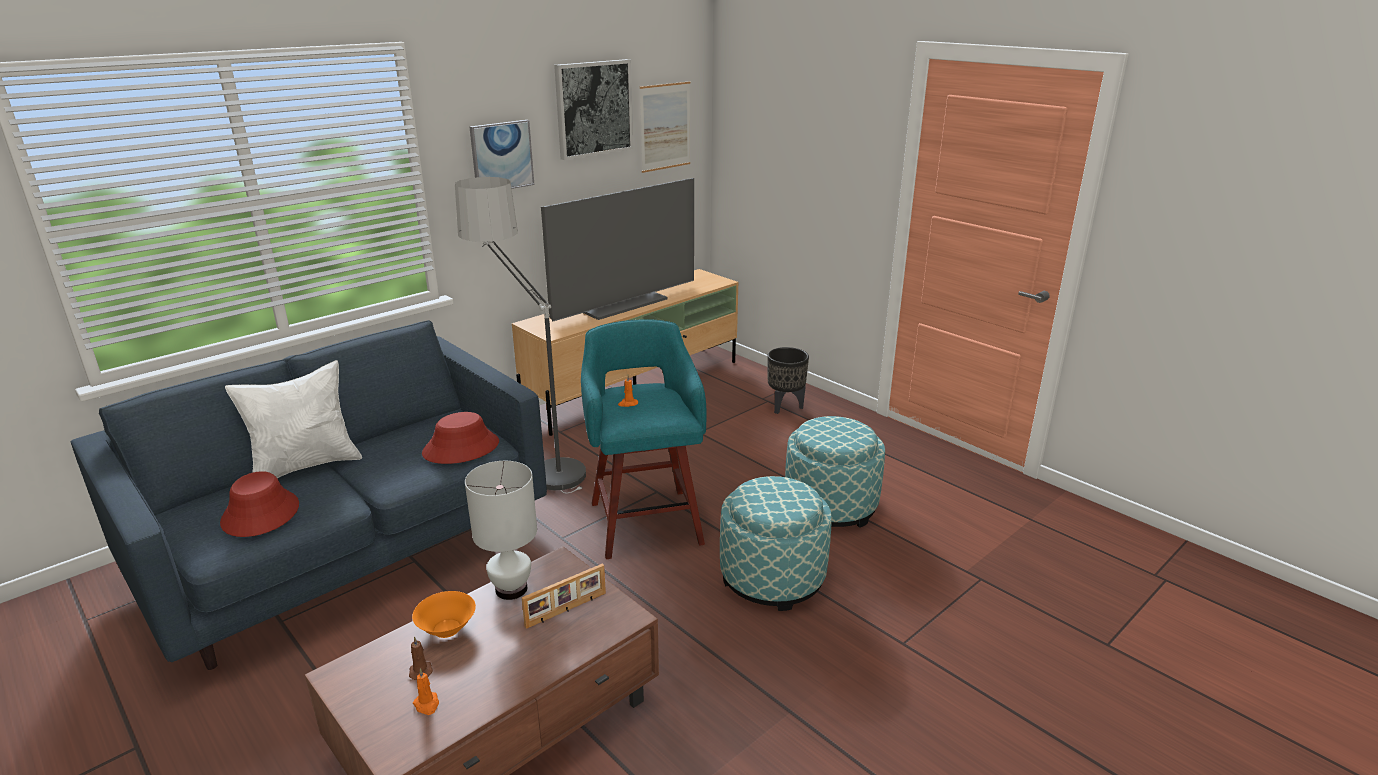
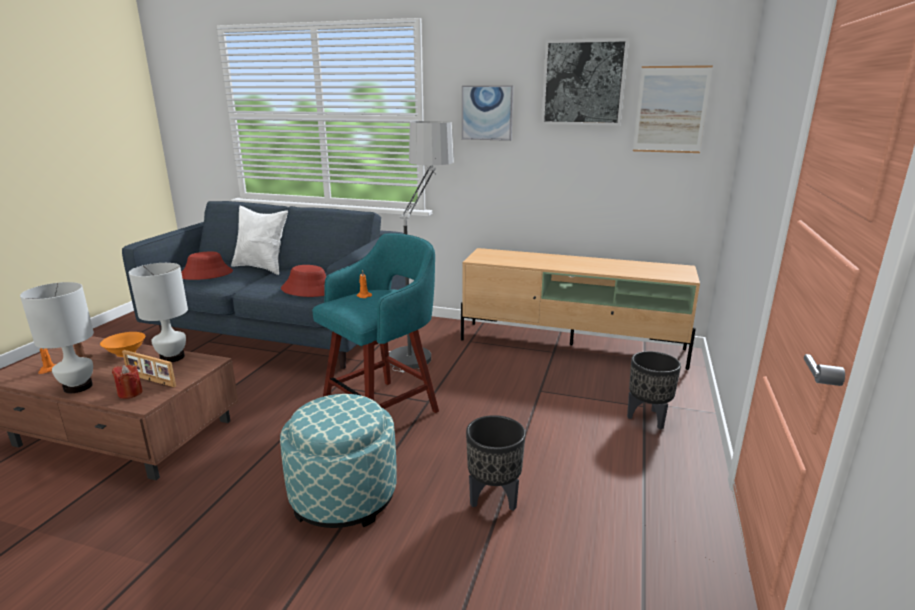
camera: 60 degrees right, 5 degrees down
television [541,178,694,321] -> none
ottoman [785,416,885,528] -> black planter [466,415,526,511]
none -> white table lamp [20,282,94,393]
none -> red candle [112,365,143,399]

